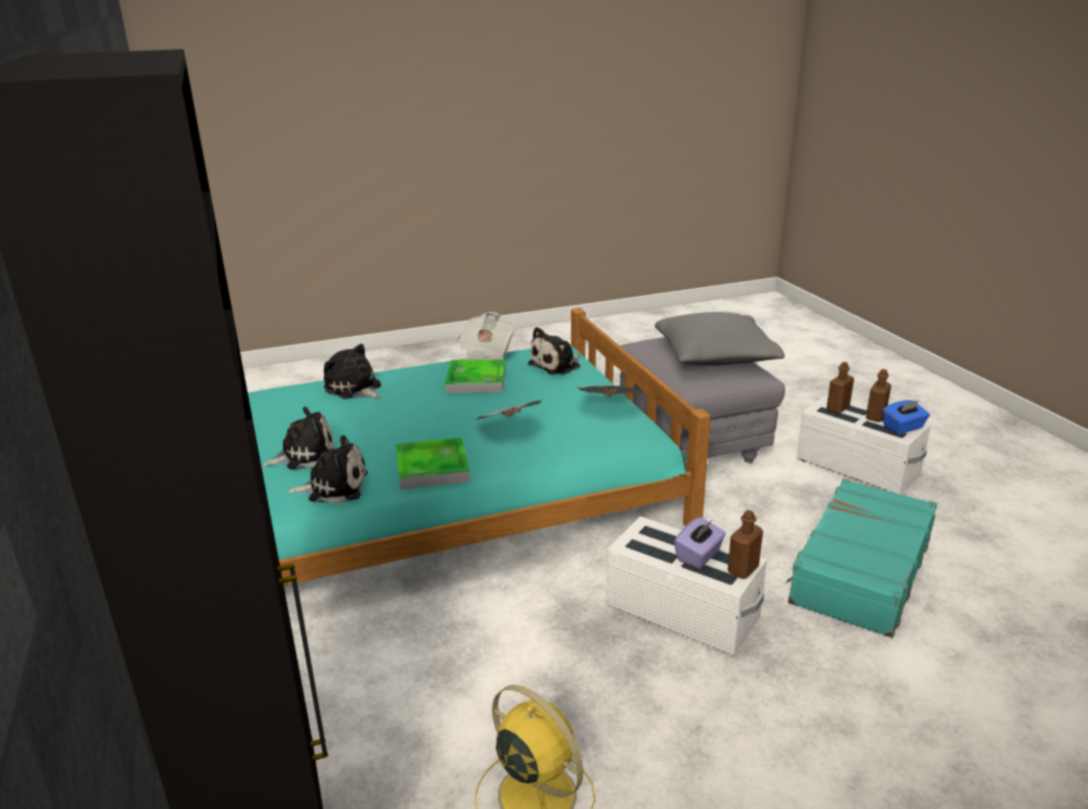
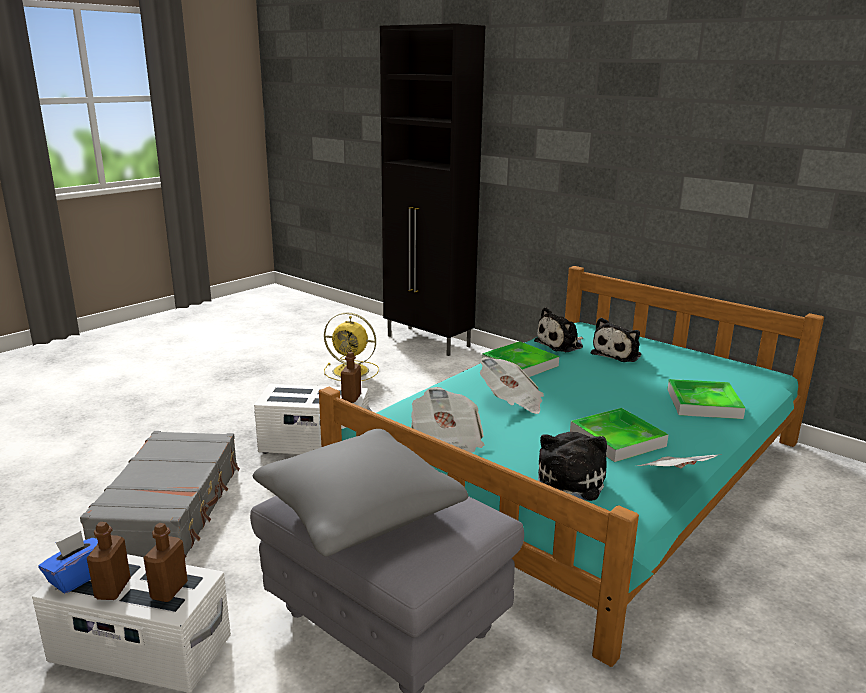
camera: 150 degrees right, 5 degrees down
plush toy [324,344,381,399] -> tray [667,379,745,419]
purple tissue box [674,517,726,569] -> none
brown bottle [728,510,763,579] -> brown bottle moved to [341,352,361,403]
turquoise suitcase [786,479,937,638] -> grey suitcase [80,431,240,558]

